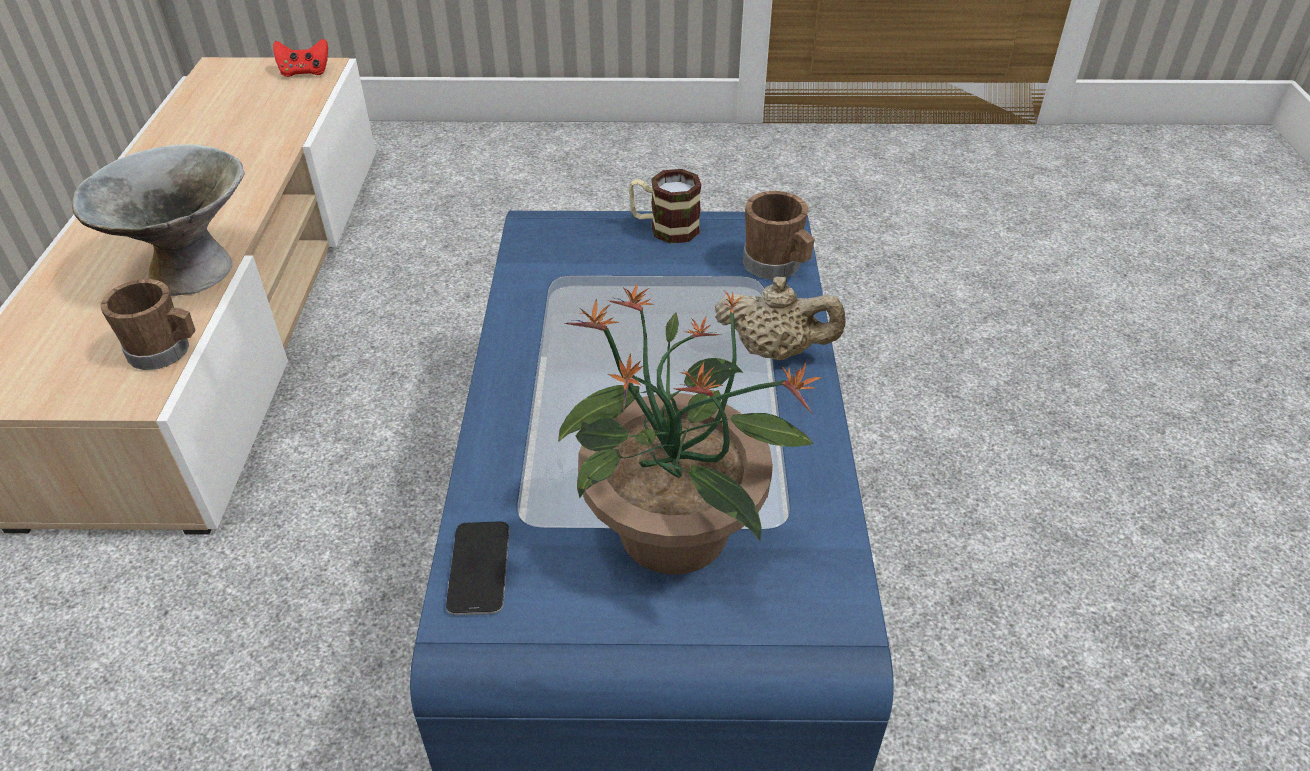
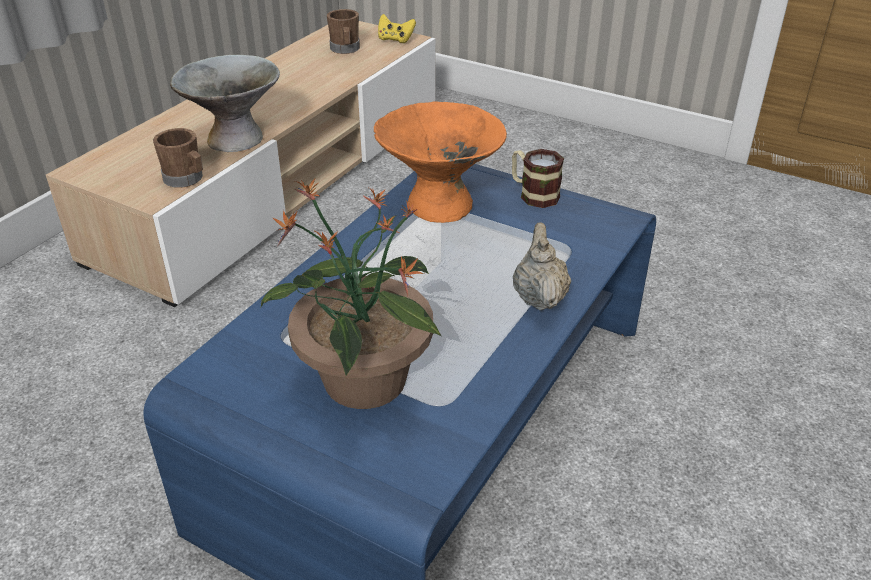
camera: 30 degrees right, 5 degrees down
red game controller [273,39,328,77] -> yellow game controller [378,14,416,43]
phone [446,521,509,615] -> none
beige teapot [715,277,845,360] -> beige teapot turned 135 degrees counterclockwise [513,222,571,310]
brown mug [743,191,815,280] -> brown mug moved to [327,9,360,54]
none -> orange bowl [374,102,507,223]

